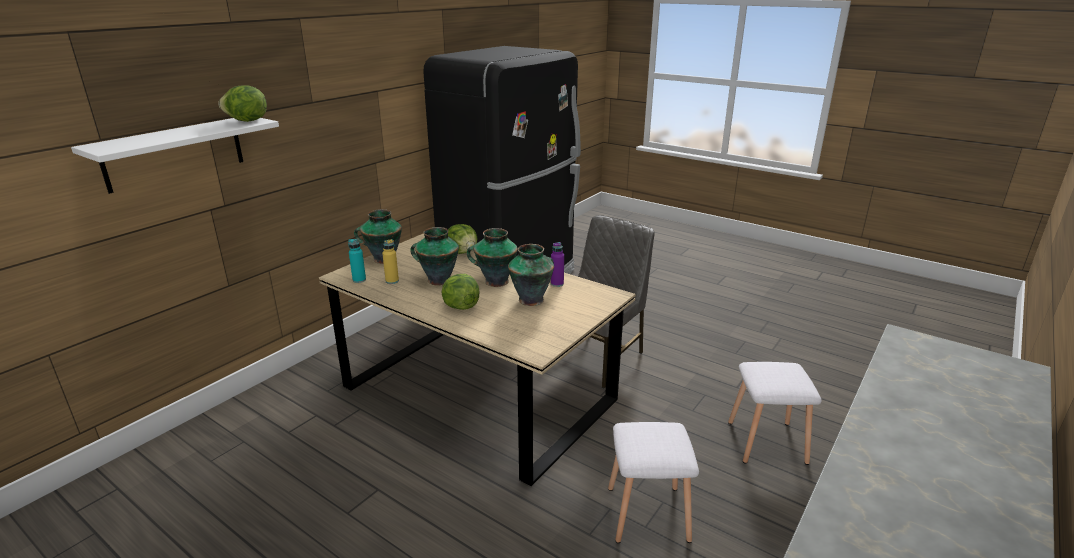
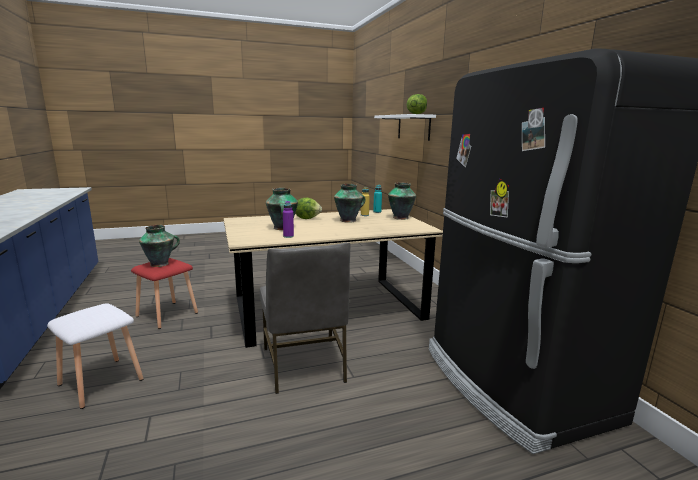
camera: 125 degrees right, 10 degrees down
lettuce [448,224,478,254] -> none
vase [467,228,518,287] -> vase moved to [139,225,180,267]
white stool [608,422,699,543] -> red stool [131,258,198,329]

